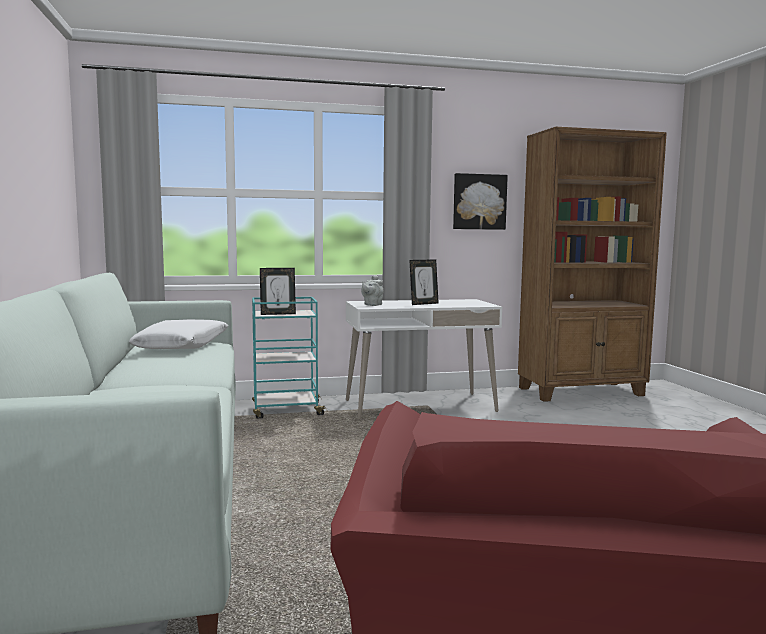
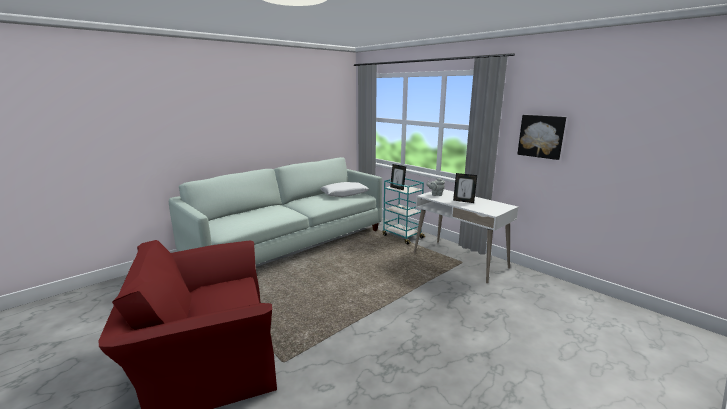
camera: 60 degrees right, 10 degrees up
brown bookcase [518,127,667,402] -> none

